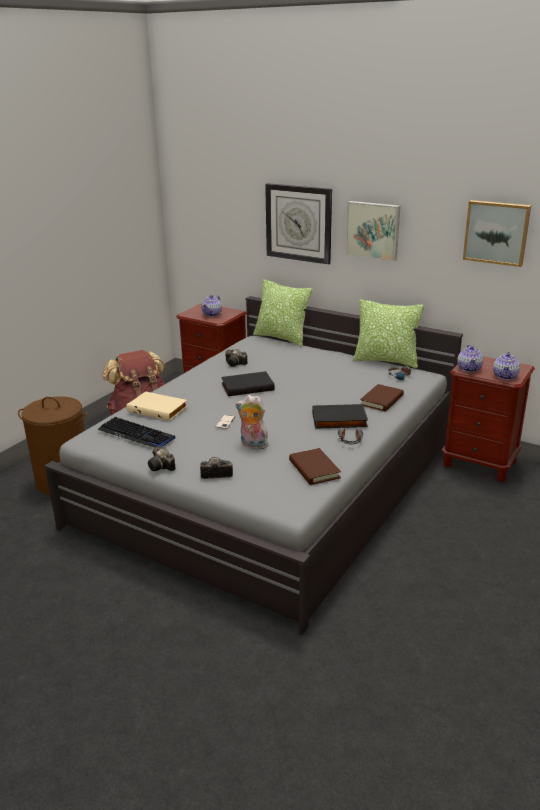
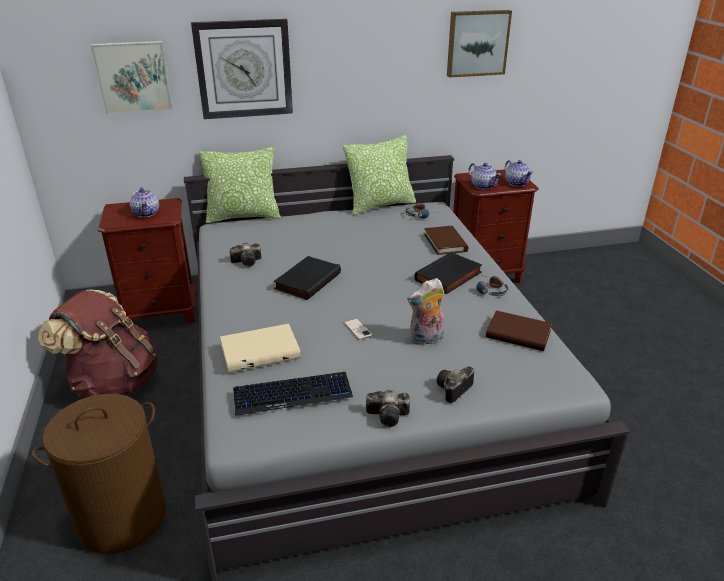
camera: 45 degrees left, 5 degrees up
picture [346,201,400,261] -> picture moved to [90,41,173,114]

